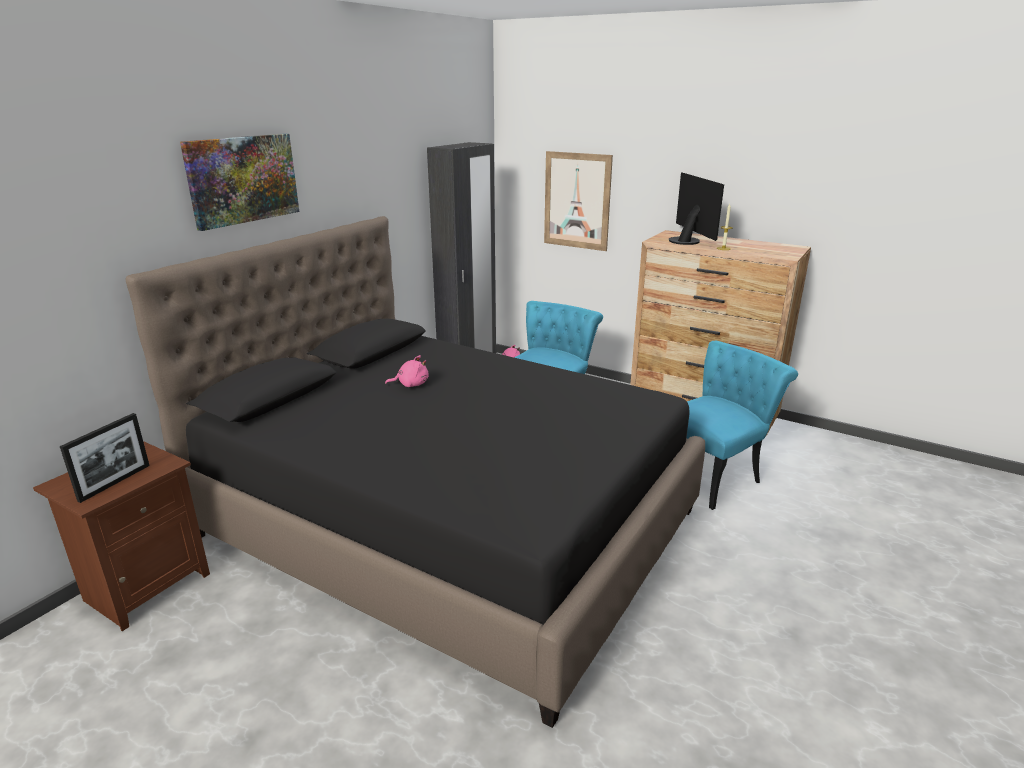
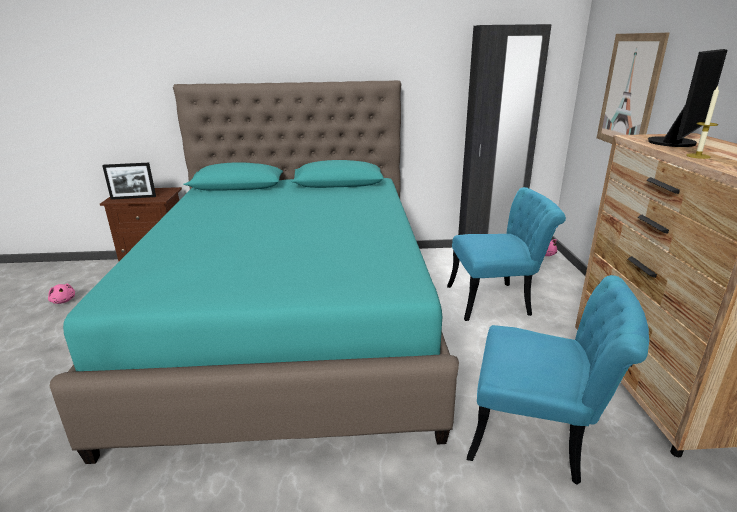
camera: 55 degrees right, 0 degrees up
black bed [126,216,705,728] -> turquoise bed [50,80,459,464]
picture [180,133,299,231] -> none
pink plush toy [385,355,429,387] -> pink plush toy moved to [48,284,75,304]

